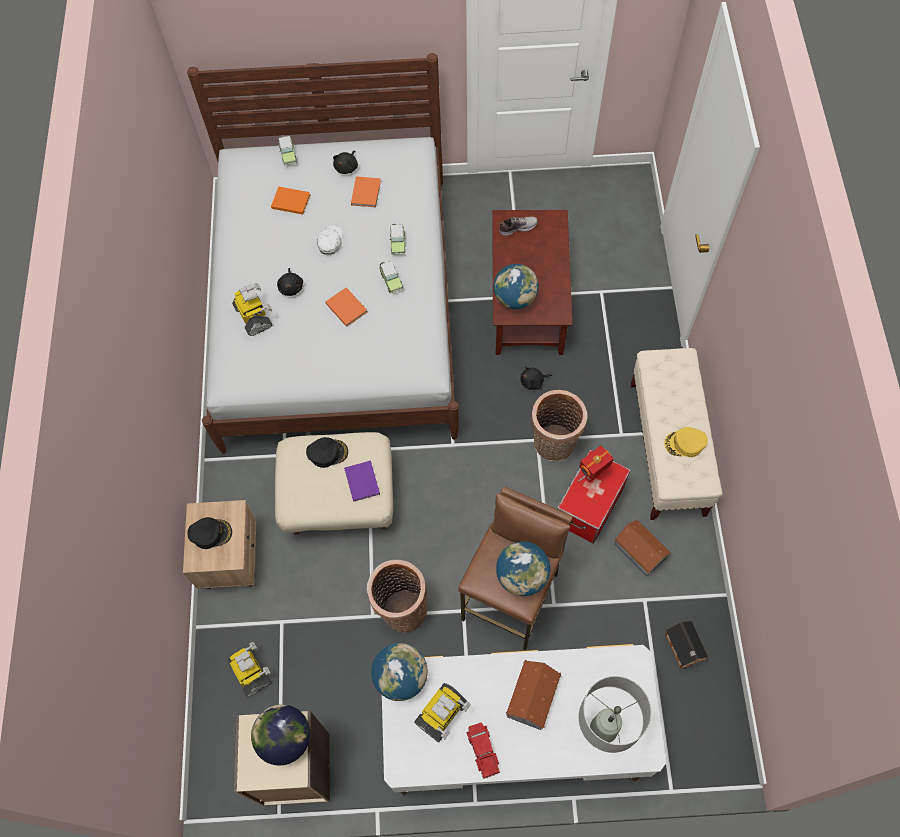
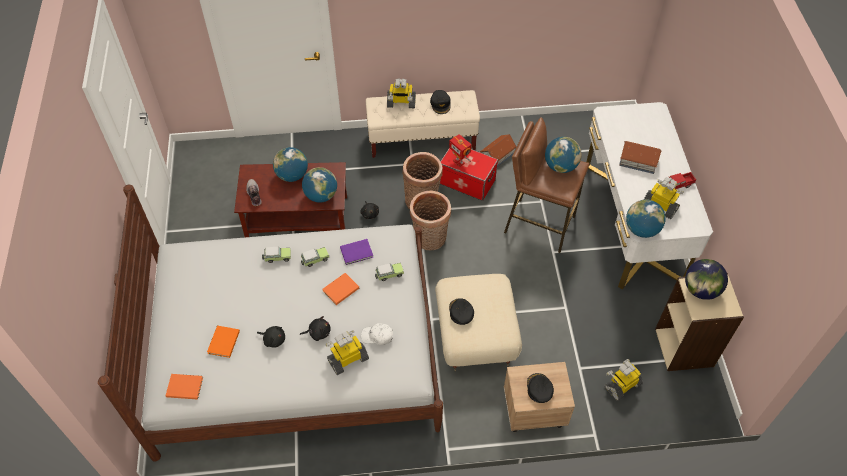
camera: 95 degrees left, 10 degrees down
toy car [279,136,297,166] -> toy car moved to [375,263,404,281]
white cap [317,225,343,255] -> white cap moved to [361,323,393,345]
black plush toy [333,151,358,174] -> black plush toy moved to [257,326,285,348]
purple book [344,461,380,502] -> purple book moved to [340,239,373,265]
orange book [351,176,381,207] -> orange book moved to [165,374,203,400]
basket [367,560,427,633] -> basket moved to [410,191,451,250]
grey table lamp [579,676,652,753] -> none
yellow cap [664,427,708,457] -> black cap [430,90,451,114]
toy house [665,621,709,668] -> none
none -> globe [273,147,308,182]
none -> toy robot [387,78,416,108]

